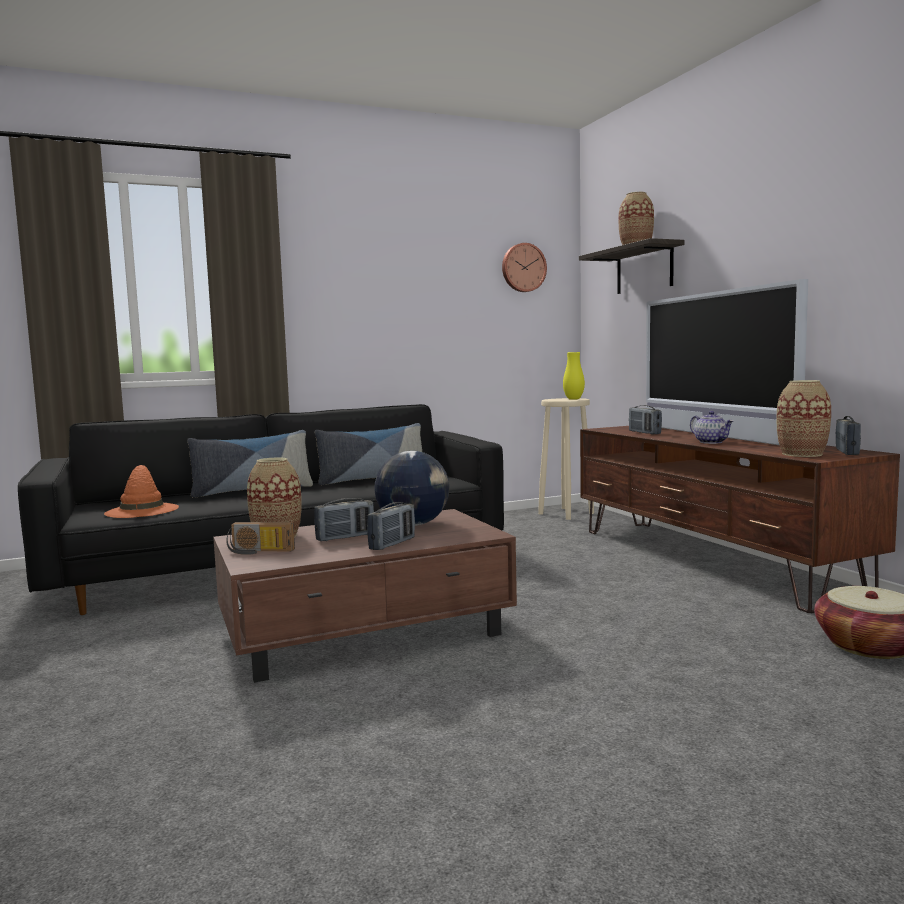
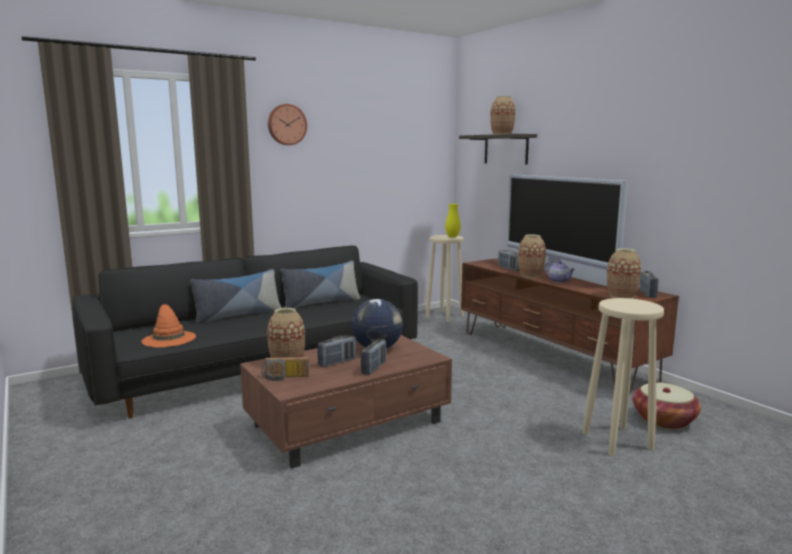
camera: 10 degrees left, 5 degrees up
wall clock [502,243,547,292] -> wall clock moved to [268,104,307,145]
none -> vase [518,234,546,277]
none -> beige stool [583,298,664,456]

